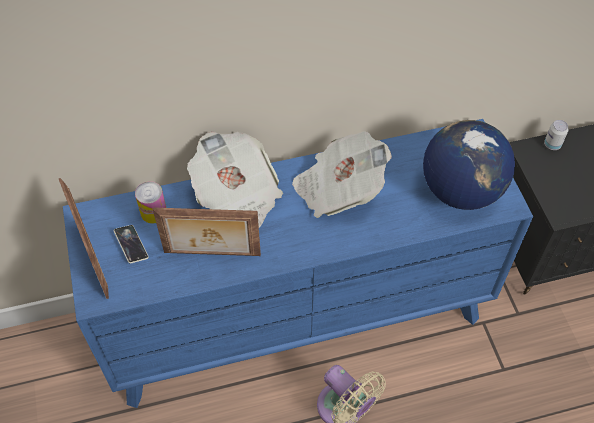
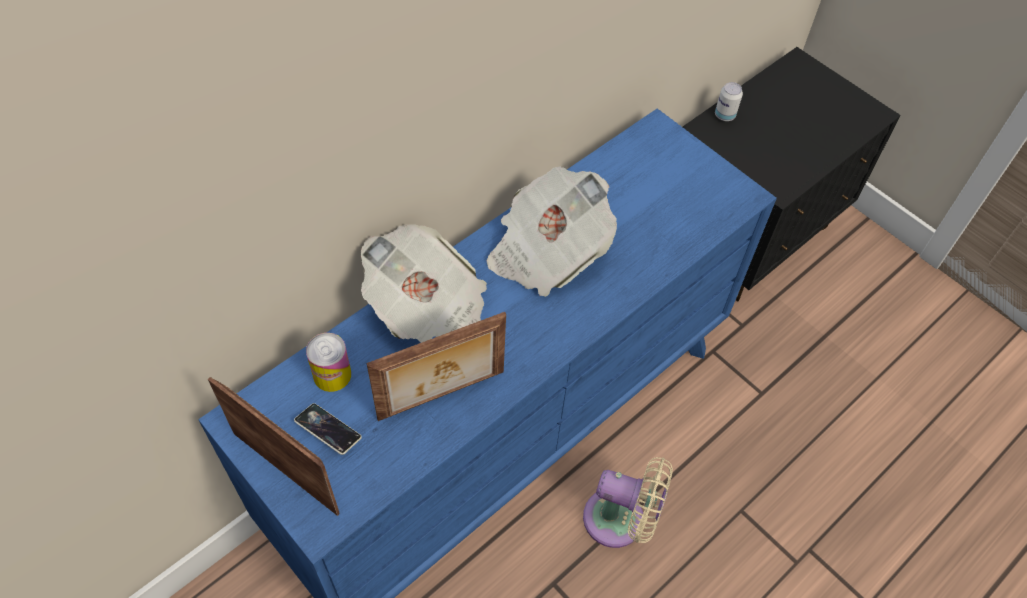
camera: 30 degrees left, 0 degrees up
globe [423,120,515,210] -> none

